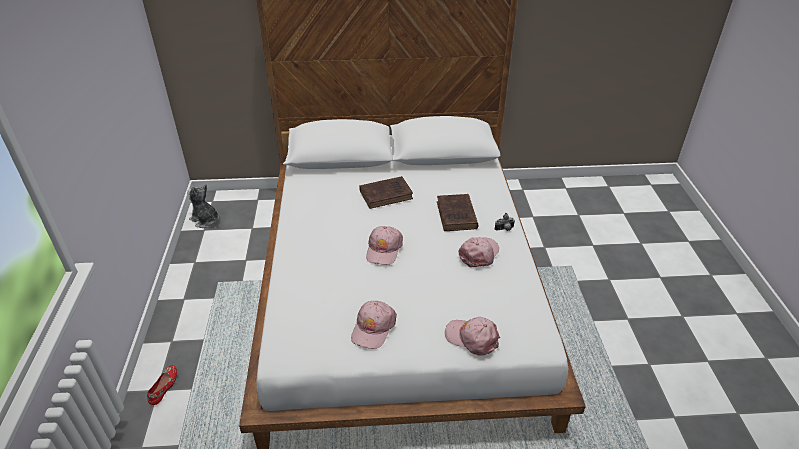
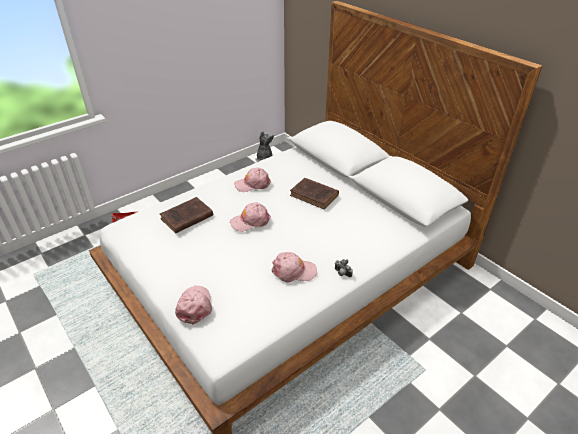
camera: 55 degrees right, 0 degrees up
pink cap [351,301,397,349] -> pink cap moved to [234,168,271,192]
brown book [437,194,478,231] -> brown book moved to [160,197,213,234]

